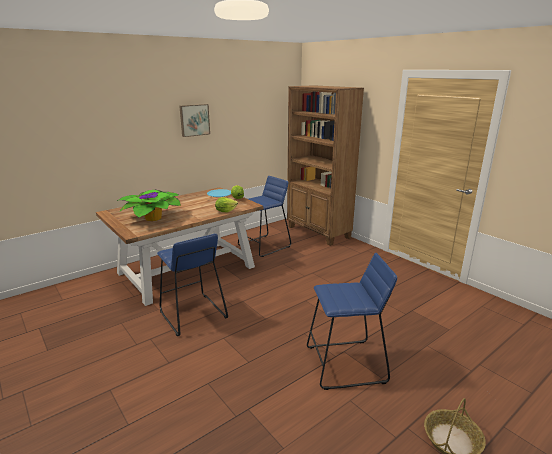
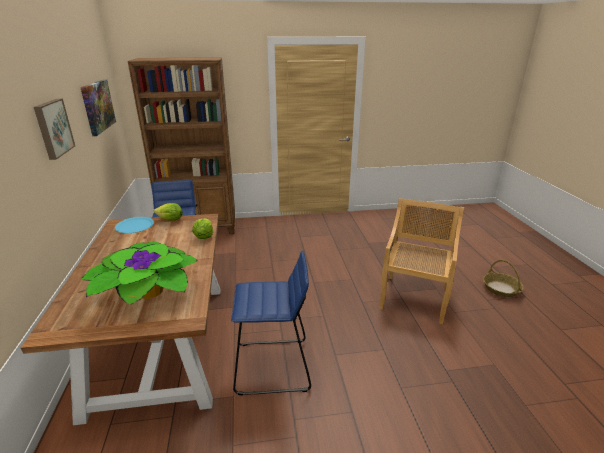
camera: 60 degrees left, 5 degrees up
blue stool [307,253,397,390] -> beige chair [379,198,464,324]
none -> picture [81,79,116,136]

